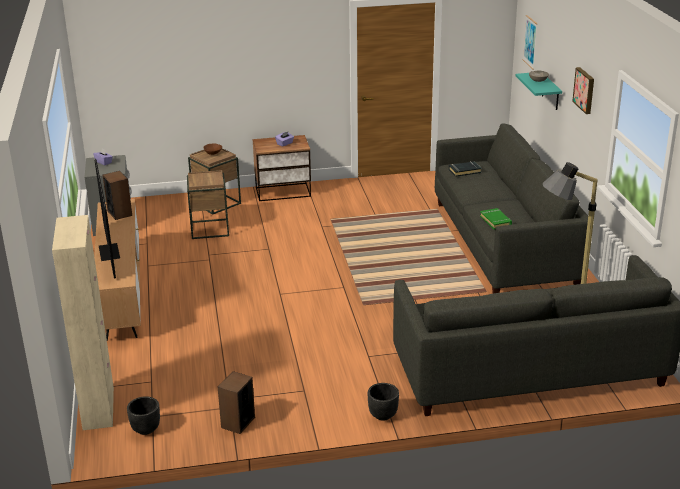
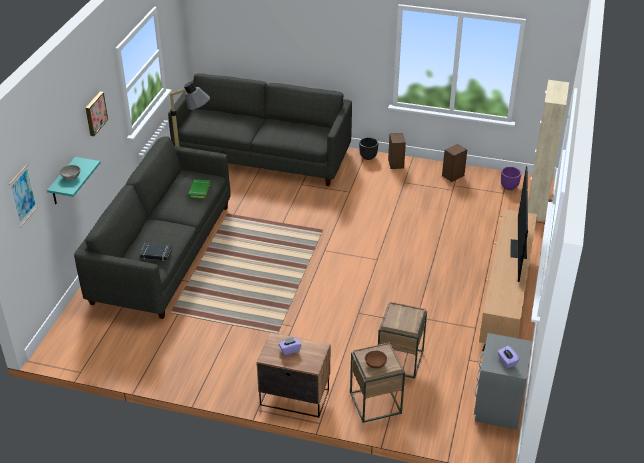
camera: 155 degrees left, 10 degrees up
speaker [103,171,132,220] -> speaker moved to [388,133,406,169]
black planter [127,396,160,435] -> purple planter [501,167,521,190]

